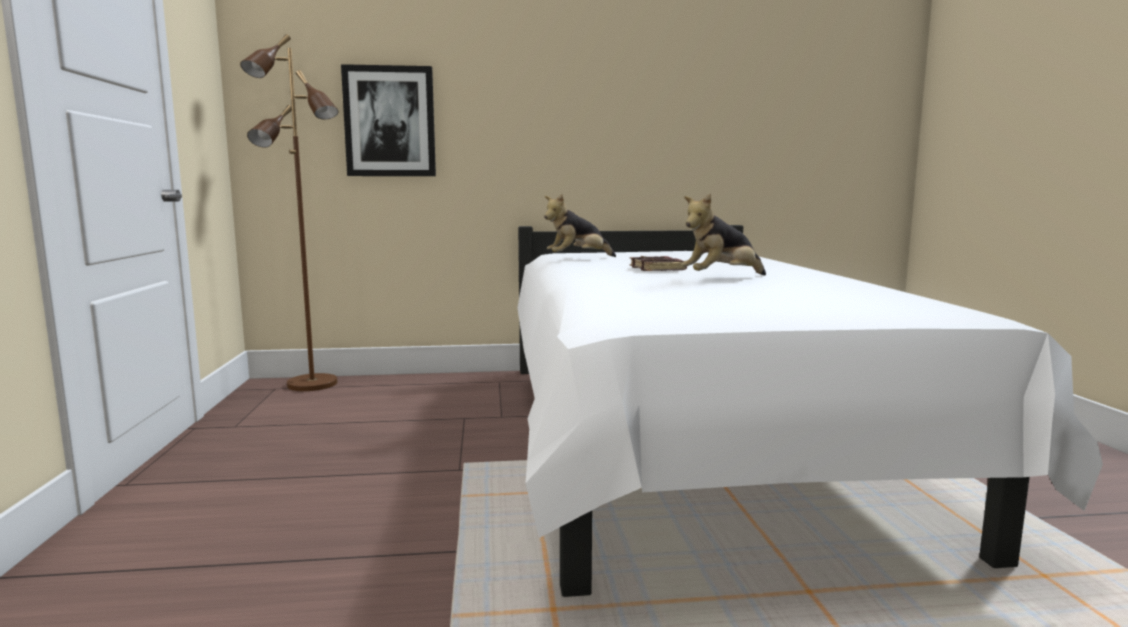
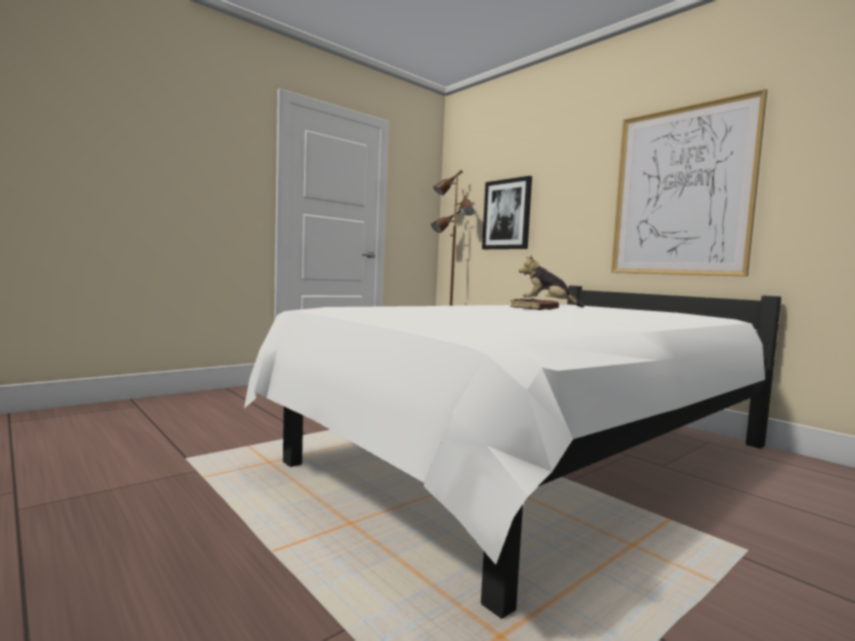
camera: 55 degrees right, 5 degrees down
plush toy [681,193,766,275] -> none
none -> picture [611,89,767,277]

